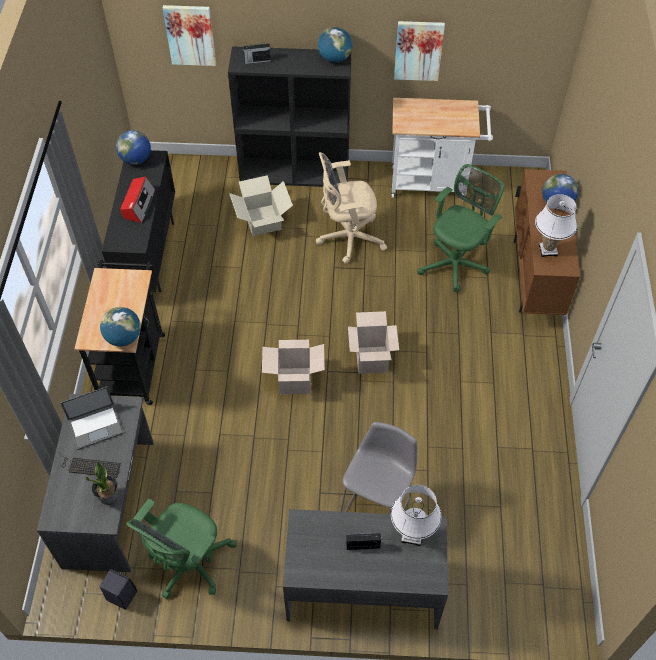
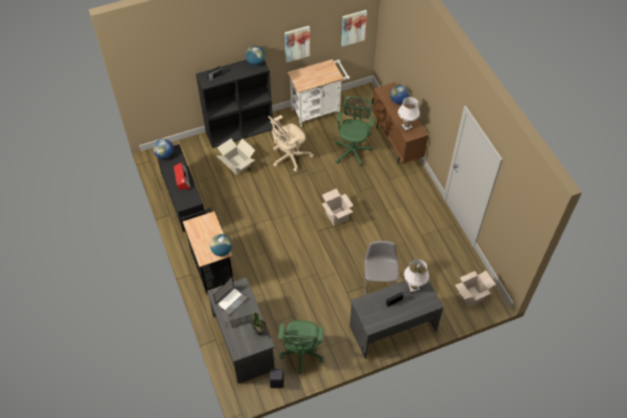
camera: 25 degrees left, 0 degrees up
picture [163,5,216,66] -> picture moved to [342,10,367,47]
cardboard box [262,340,325,394] -> cardboard box moved to [455,270,496,307]

